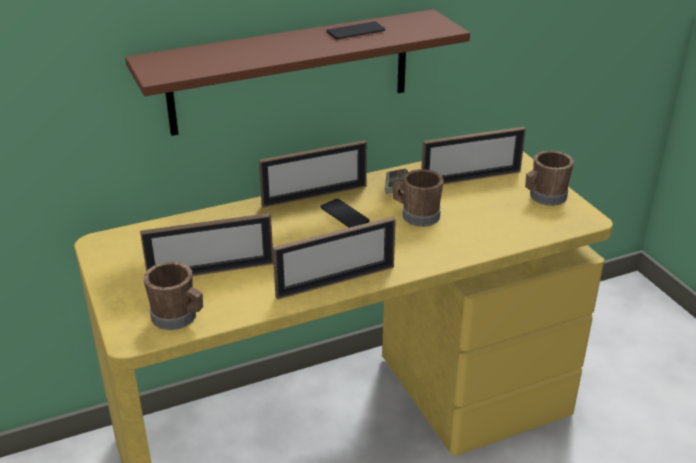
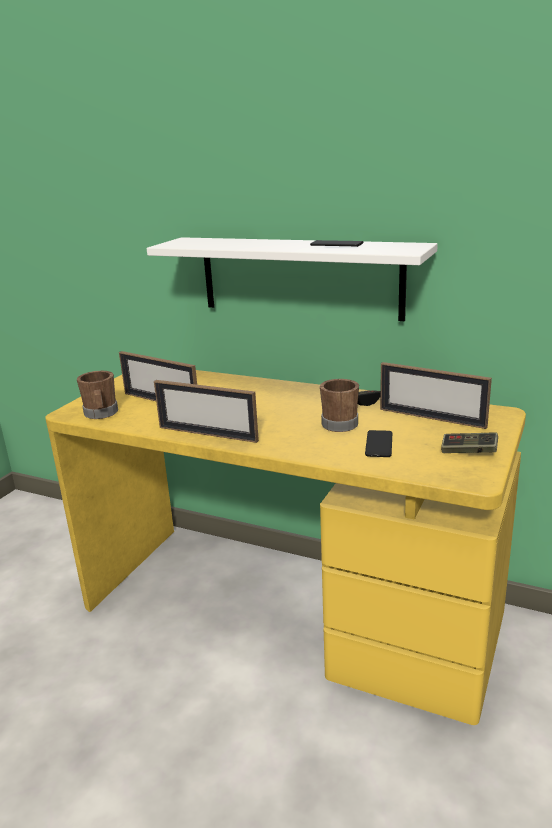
camera: 50 degrees right, 10 degrees down
brown shelf [125,9,470,136] -> white shelf [147,237,438,321]
picture frame [259,140,367,208] -> none
phone [321,199,370,228] -> phone moved to [365,430,392,457]
brown mug [525,151,574,206] -> game controller [441,433,498,453]

